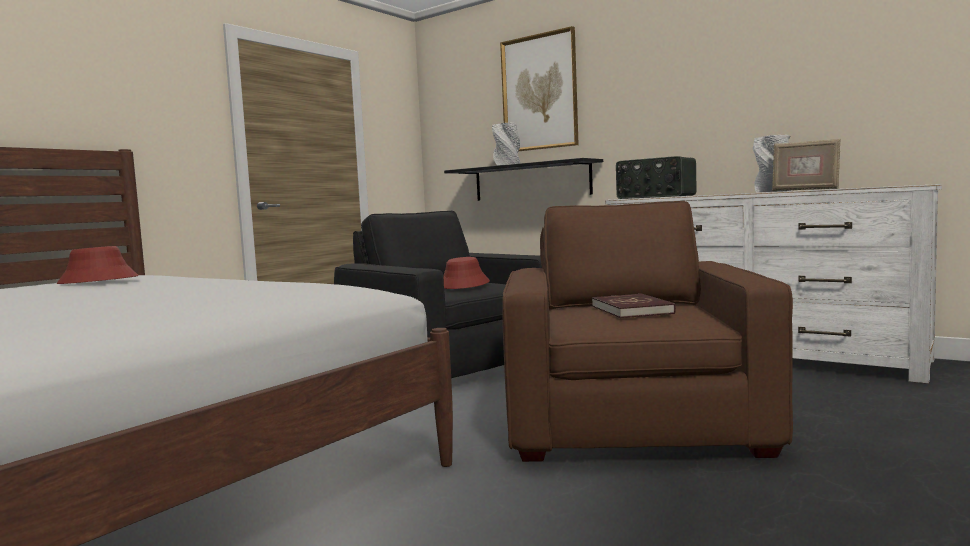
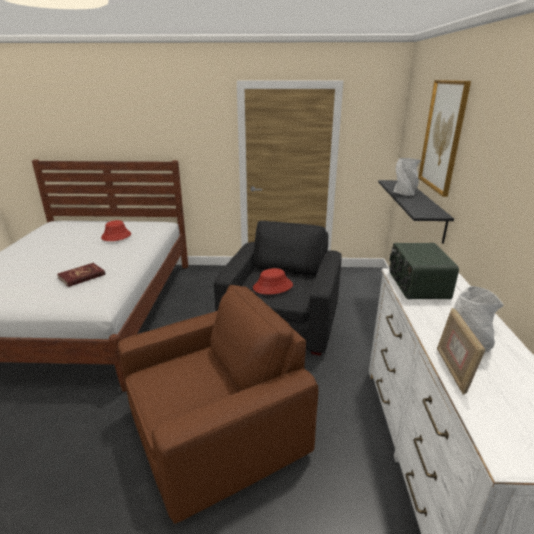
camera: 55 degrees right, 20 degrees up
red book [592,294,676,318] -> red book moved to [57,263,105,287]

